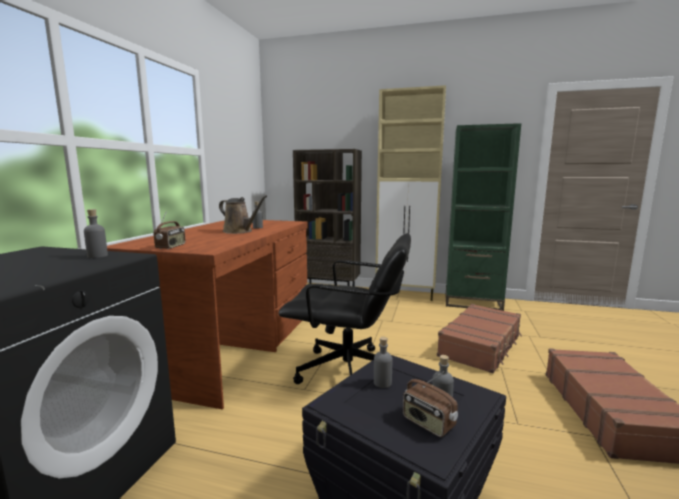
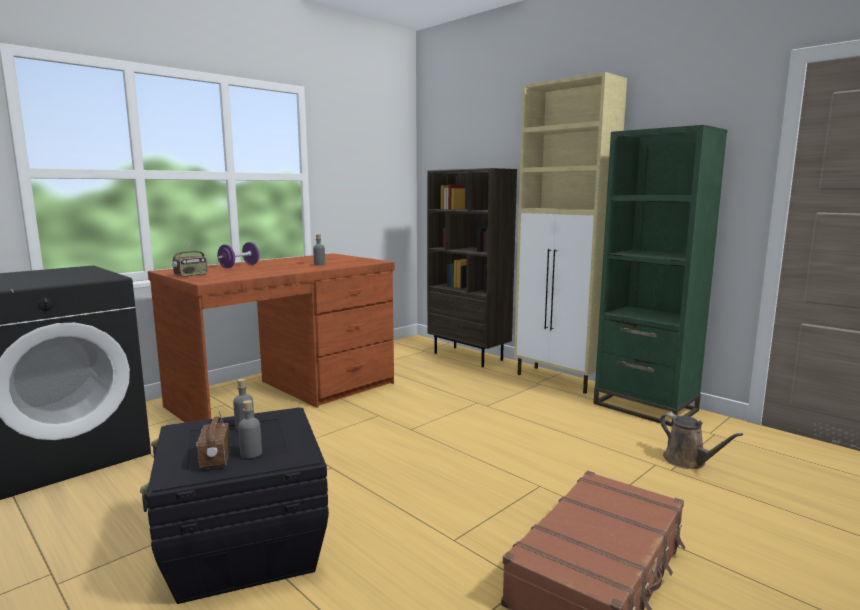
camera: 30 degrees right, 0 degrees up
grey bottle [84,209,108,258] -> none
brown watering can [219,195,267,234] -> brown watering can moved to [660,413,743,469]
black office chair [278,233,411,384] -> none
brown suitcase [437,304,522,373] -> none
none -> purple dumbbell [217,242,259,268]

